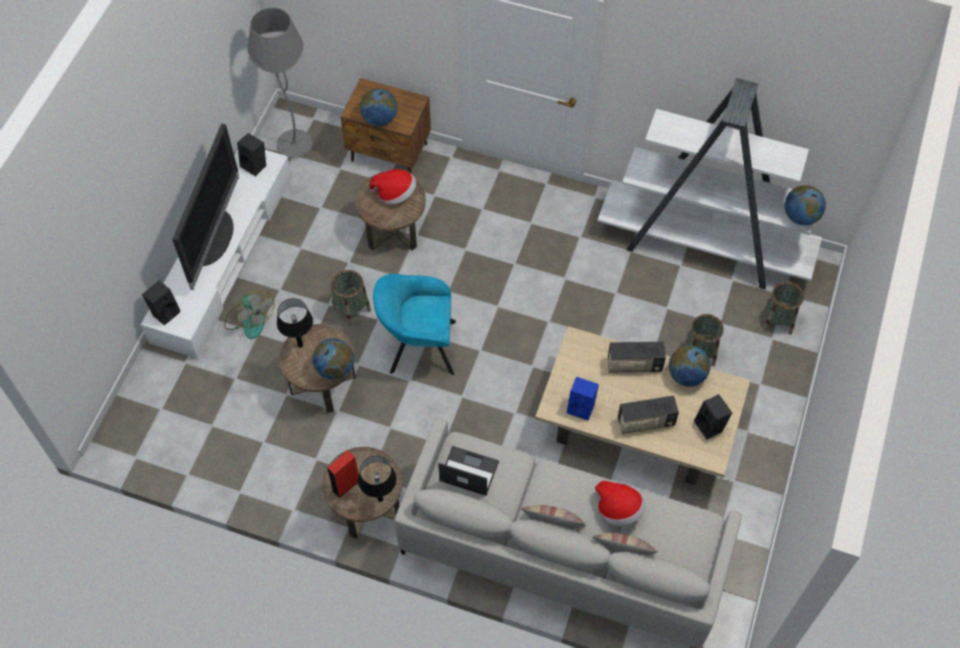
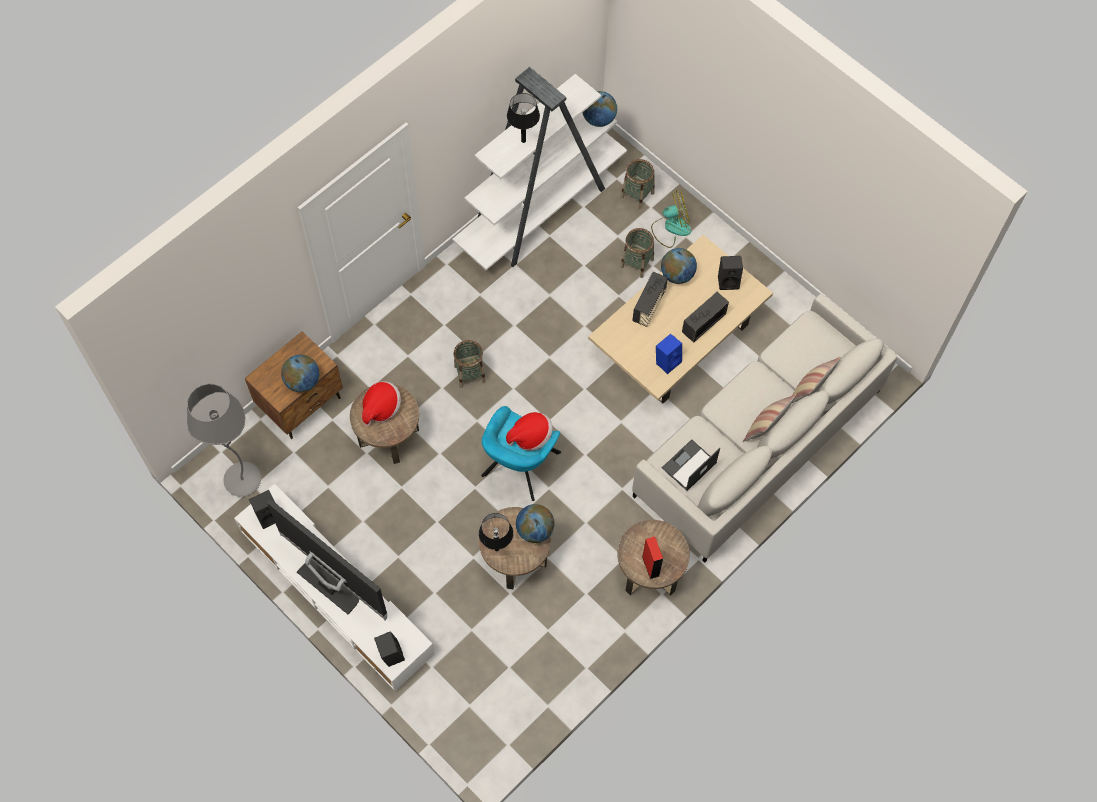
camera: 65 degrees left, 5 degrees up
fan [224,290,275,339] -> fan moved to [651,190,691,248]
basket [331,270,371,326] -> basket moved to [453,340,486,388]
black table lamp [358,456,397,502] -> black table lamp moved to [507,93,540,143]
hat [595,481,645,526] -> hat moved to [506,412,553,451]
radio [618,396,679,434] -> radio turned 150 degrees counterclockwise [682,292,729,343]

